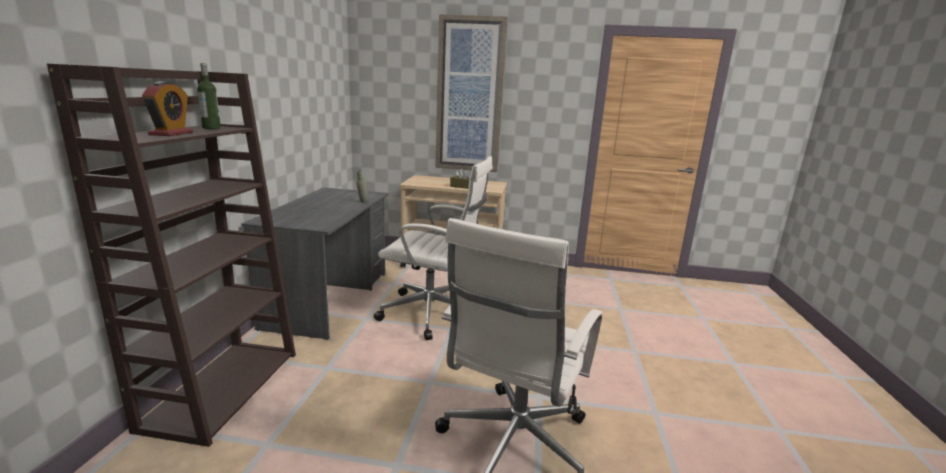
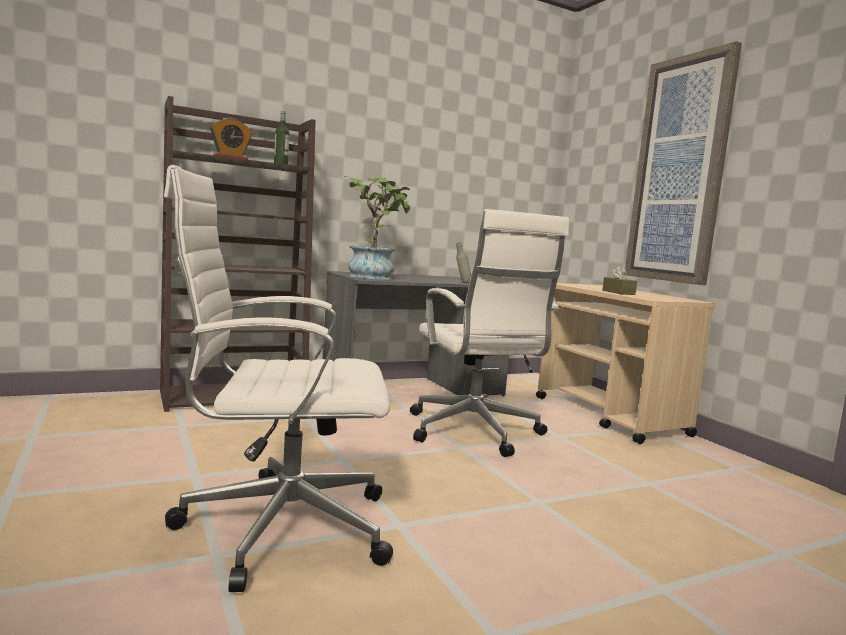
camera: 55 degrees right, 10 degrees down
none -> potted plant [345,176,410,280]

